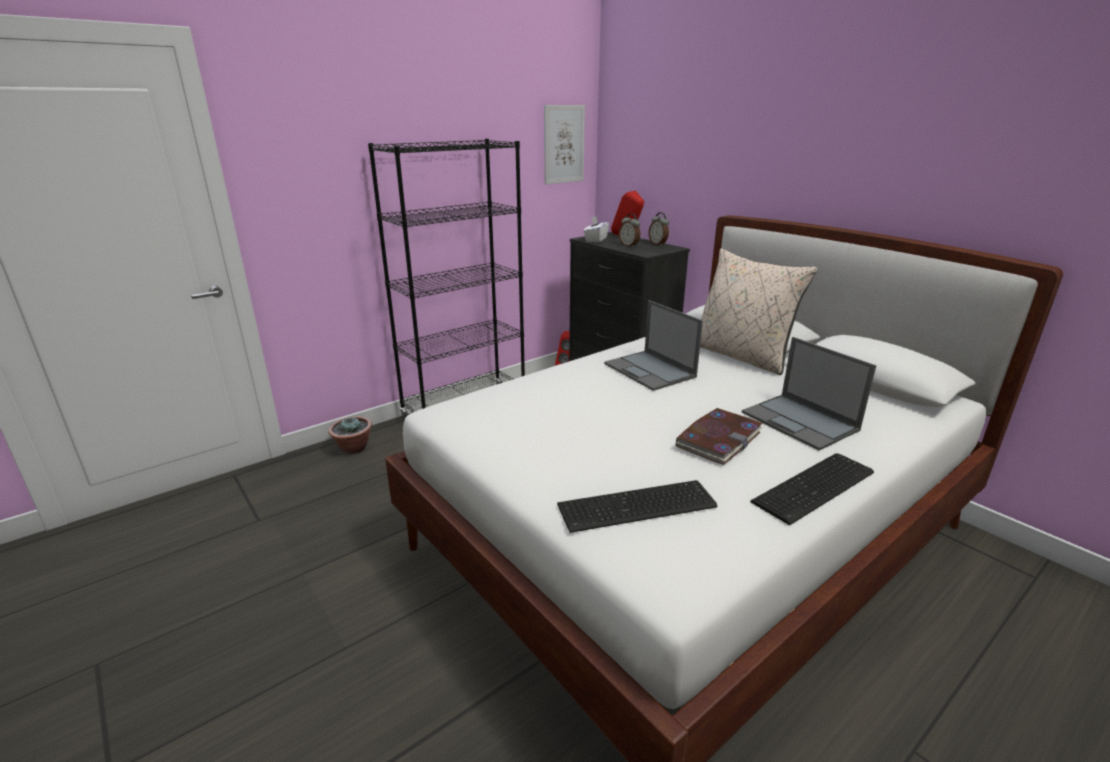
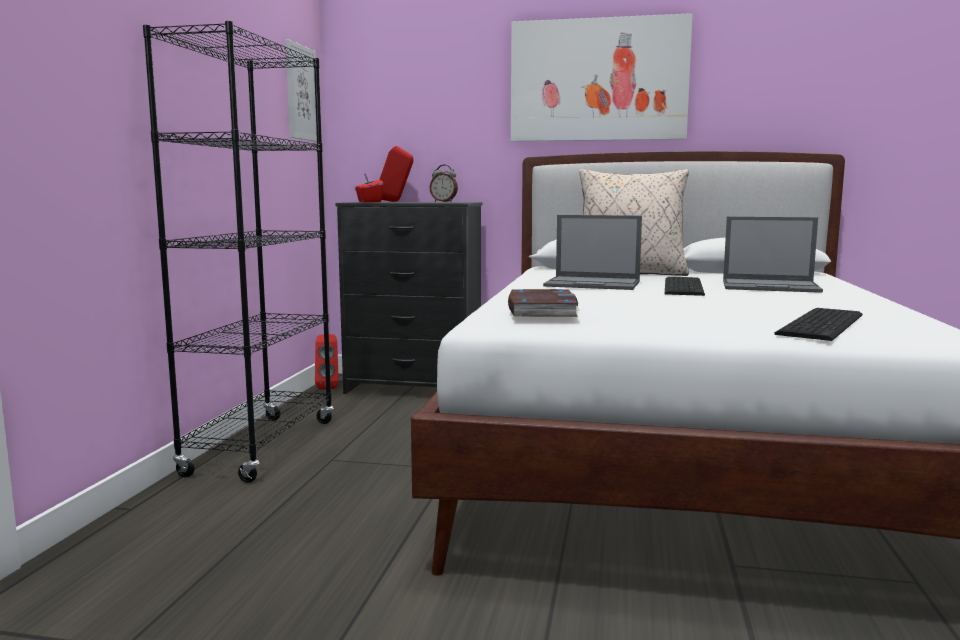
camera: 40 degrees left, 15 degrees down
potted plant [328,416,372,454] -> none
white tissue box [583,216,609,242] -> red tissue box [355,174,383,203]
alarm clock [619,213,641,248] -> none
book [676,408,762,465] -> book moved to [508,289,580,317]
keyboard [750,454,874,526] -> keyboard moved to [665,277,705,296]
none -> picture [511,13,693,141]

